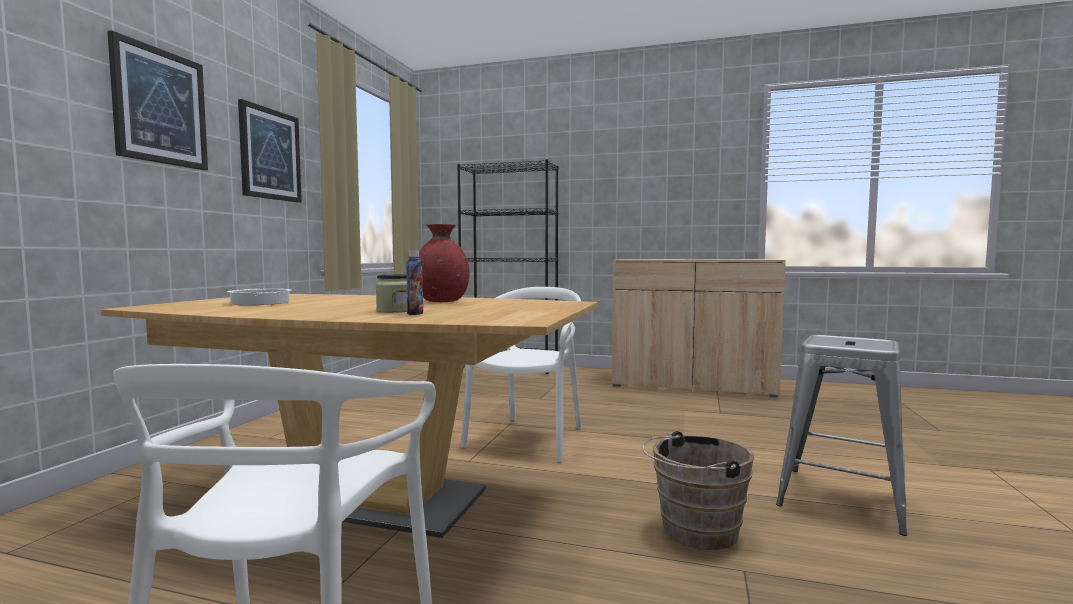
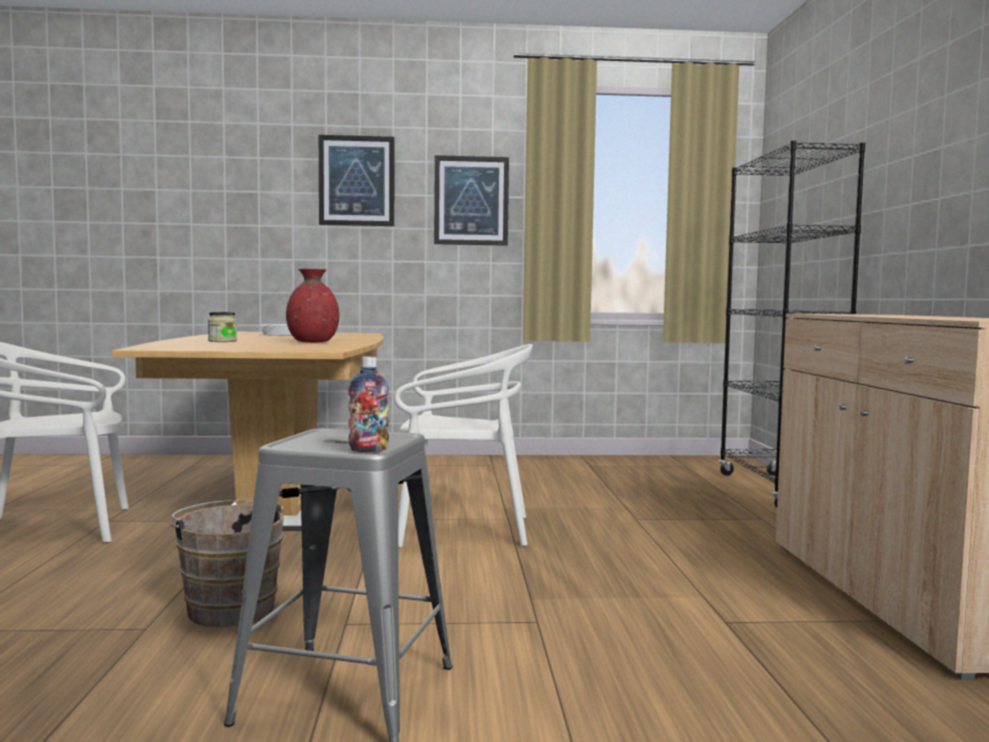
camera: 70 degrees right, 0 degrees up
bottle [406,250,423,315] -> bottle moved to [348,357,389,452]

